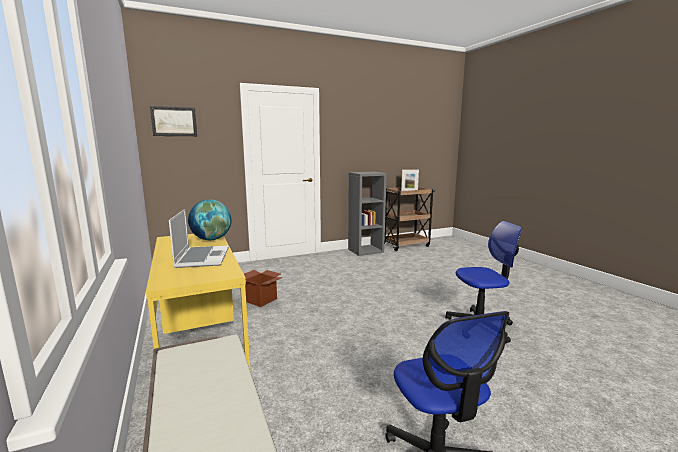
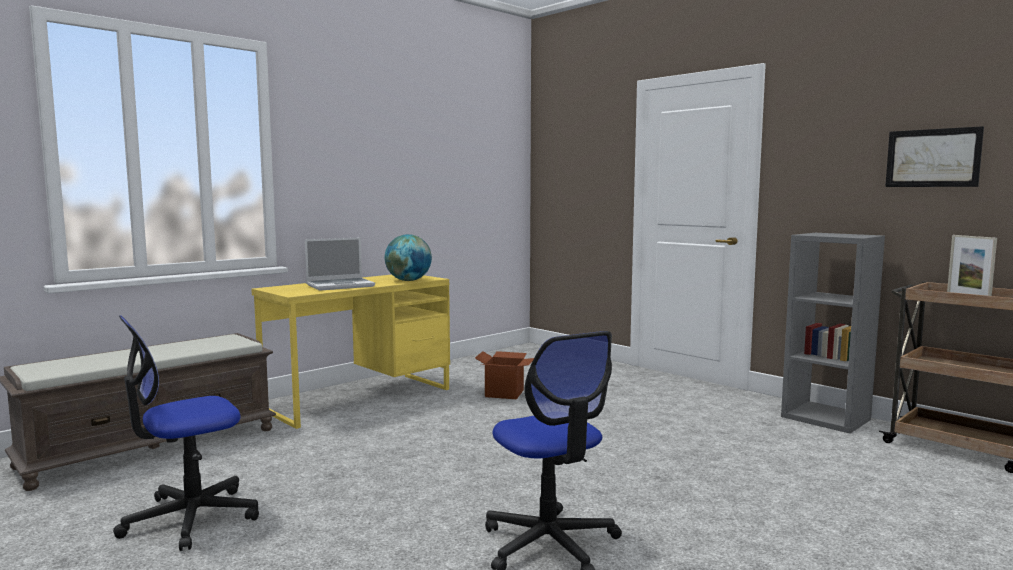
camera: 70 degrees right, 5 degrees down
picture [150,106,197,136] -> picture moved to [885,126,984,187]

